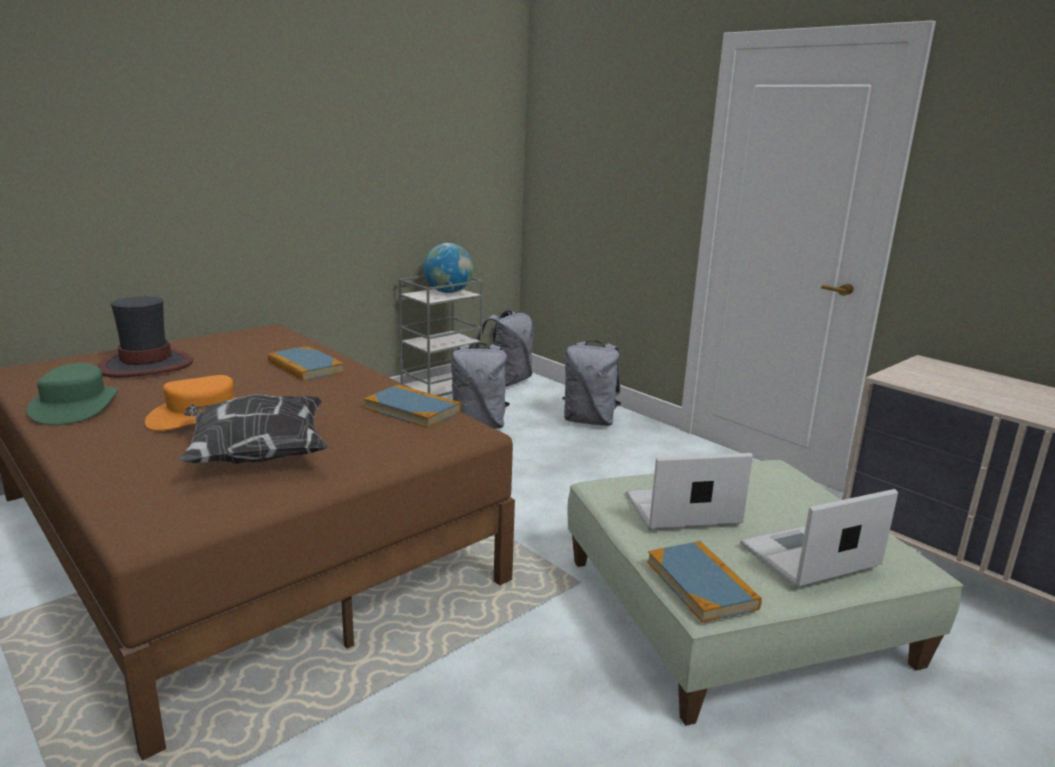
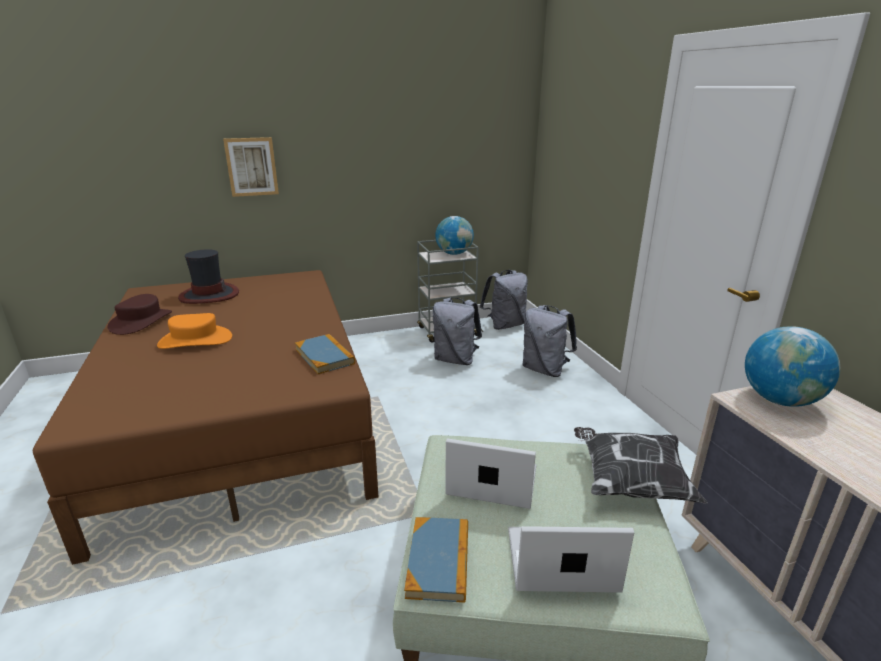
camera: 25 degrees right, 5 degrees up
green hat [27,363,118,425] -> brown hat [107,294,172,335]
pillow [178,394,329,464] -> pillow moved to [574,427,708,504]
book [268,346,344,381] -> none
none -> picture [223,137,279,197]
none -> globe [745,326,840,407]

